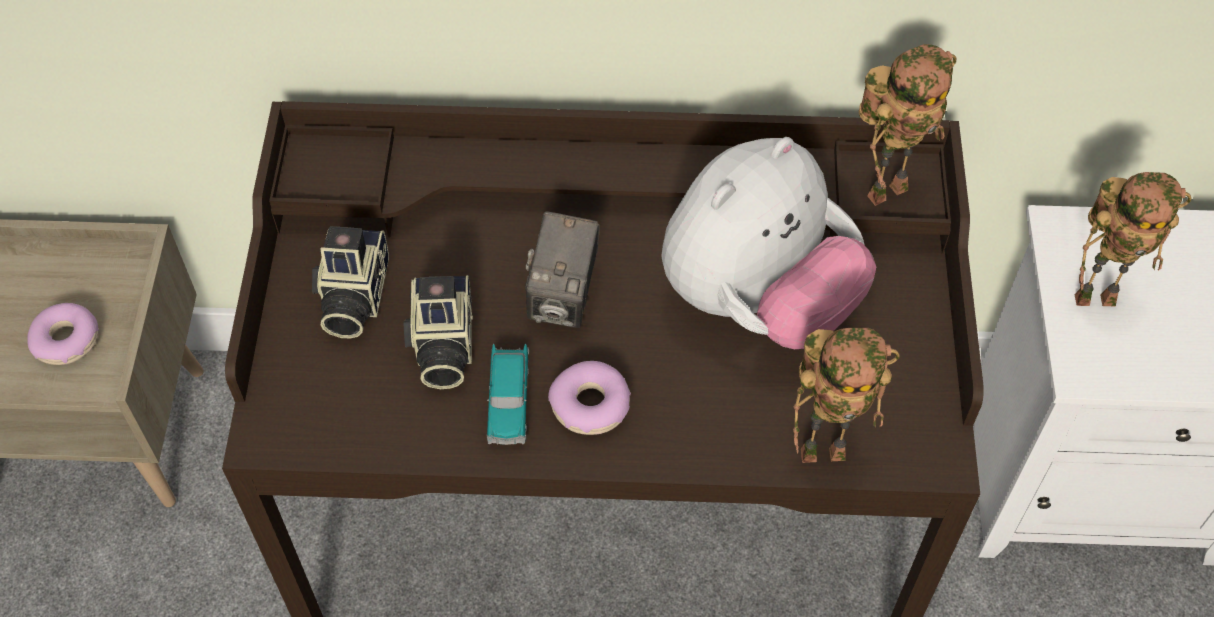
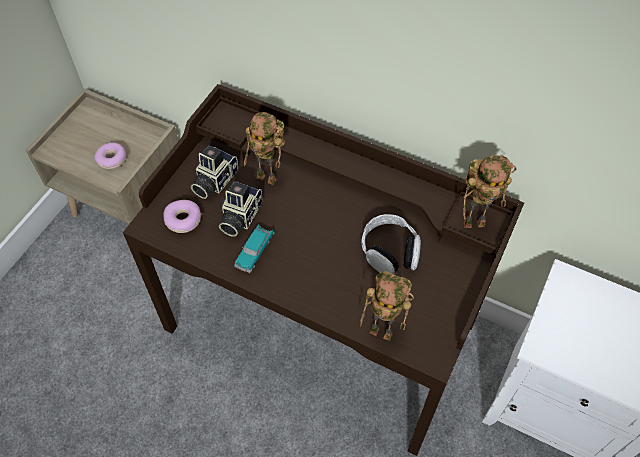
camera: 25 degrees right, 0 degrees up
camera [525,211,600,328] -> none
donut [548,361,631,435] -> donut moved to [163,200,201,233]
plush toy [661,137,876,349] -> headphones [361,214,421,275]
toy robot [1074,172,1191,306] -> toy robot moved to [244,112,285,185]

